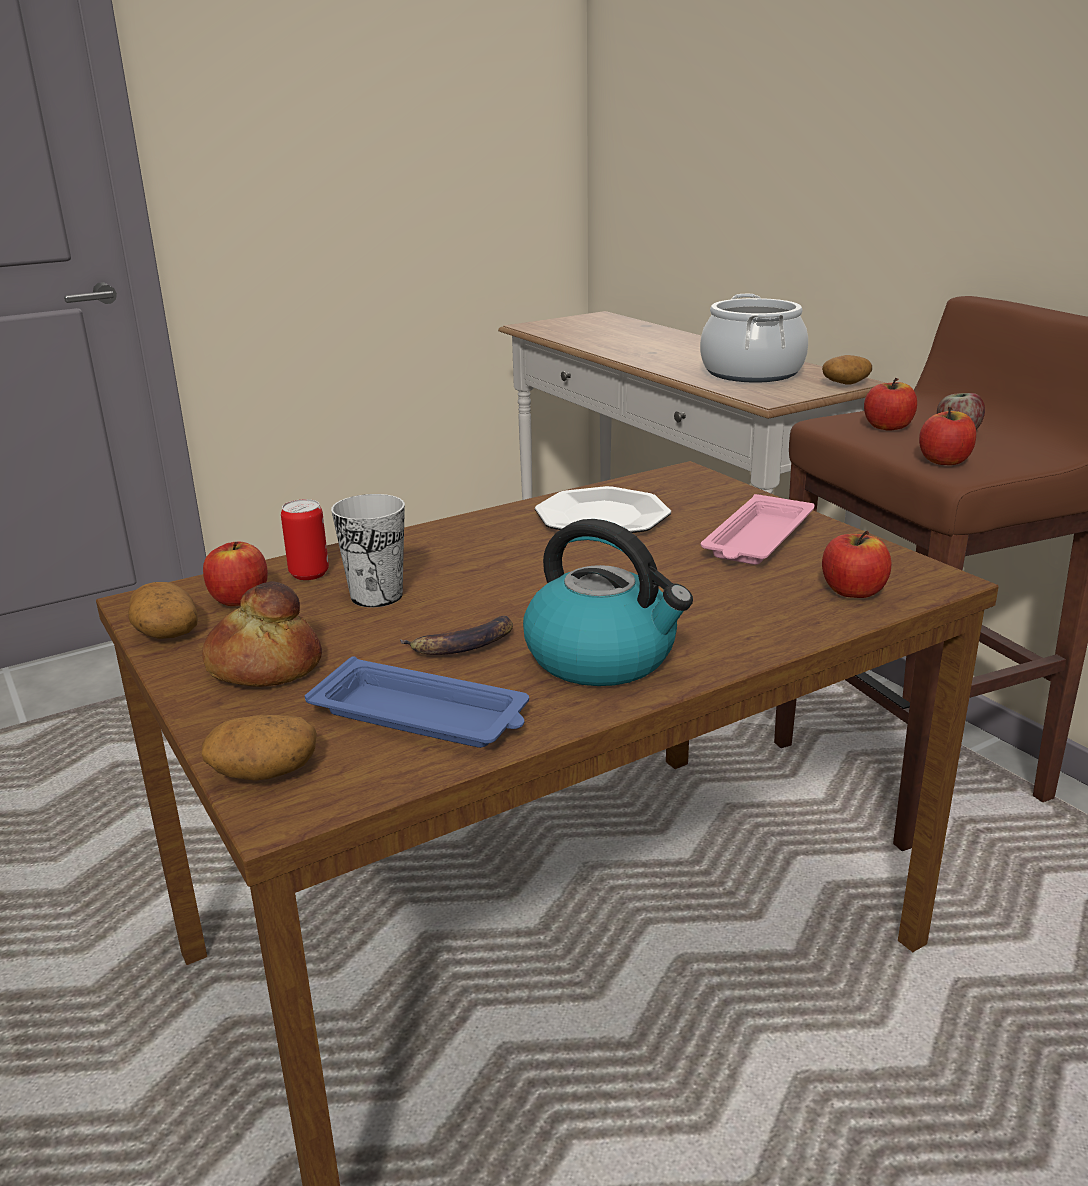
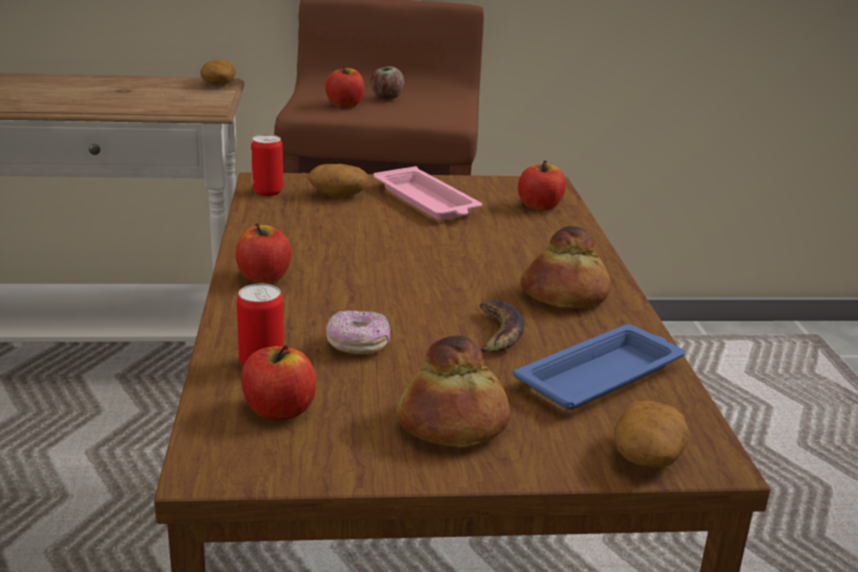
camera: 65 degrees left, 0 degrees up
potato [128,582,198,639] -> potato moved to [308,164,368,197]
cup [331,494,405,607] -> donut [326,310,390,354]
kettle [523,519,693,686] -> bread [520,226,611,309]
plate [535,486,671,533] -> none
cooking pot [700,294,808,383] -> none
apple [919,407,976,465] -> apple moved to [236,223,291,284]
none -> can [251,134,283,196]

